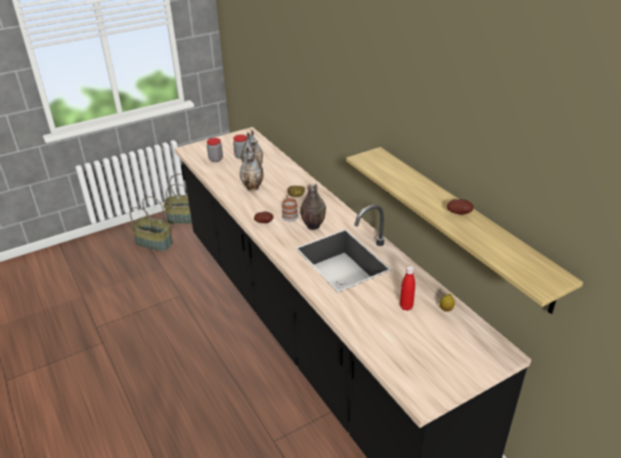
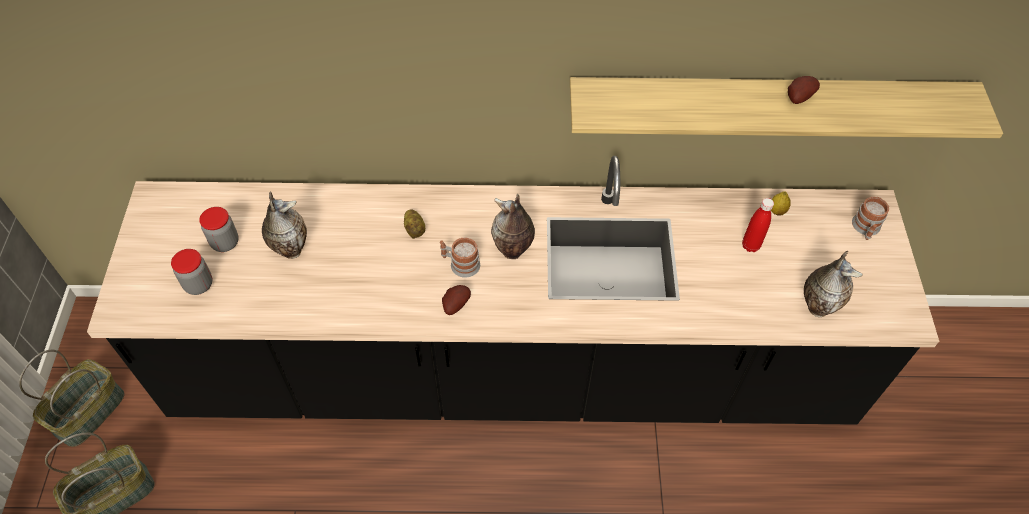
camera: 60 degrees left, 20 degrees up
vase [240,147,264,191] -> vase moved to [804,251,863,317]
none -> mug [852,197,889,240]

